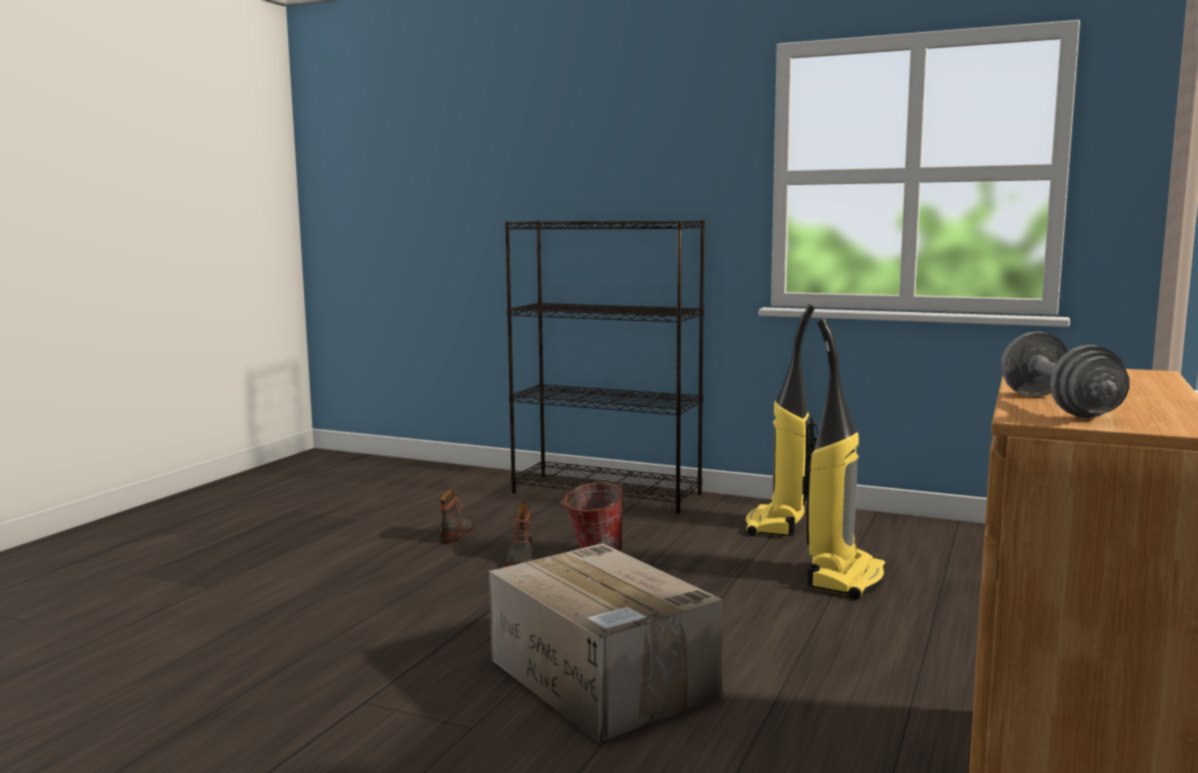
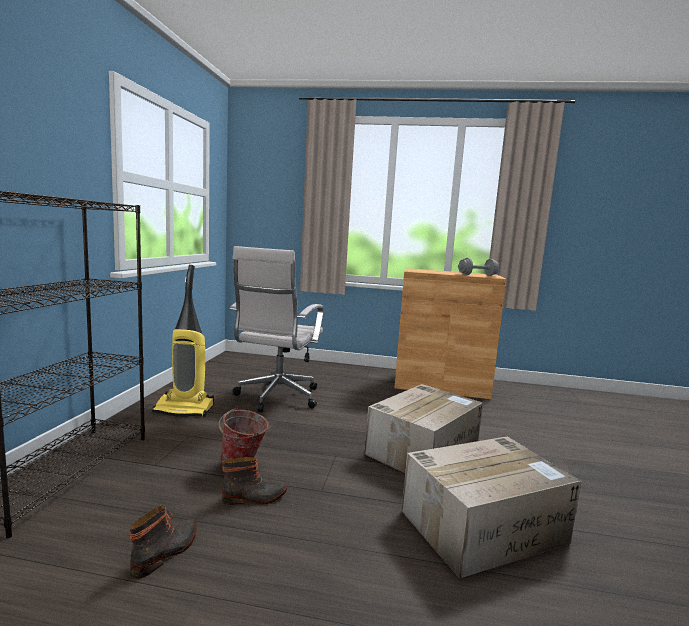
camera: 105 degrees left, 0 degrees up
boot [439,490,474,544] -> boot turned 120 degrees clockwise [130,505,197,579]
vacuum cleaner [802,319,886,599] -> white office chair [229,246,324,413]
none -> cardboard box [402,437,581,579]

